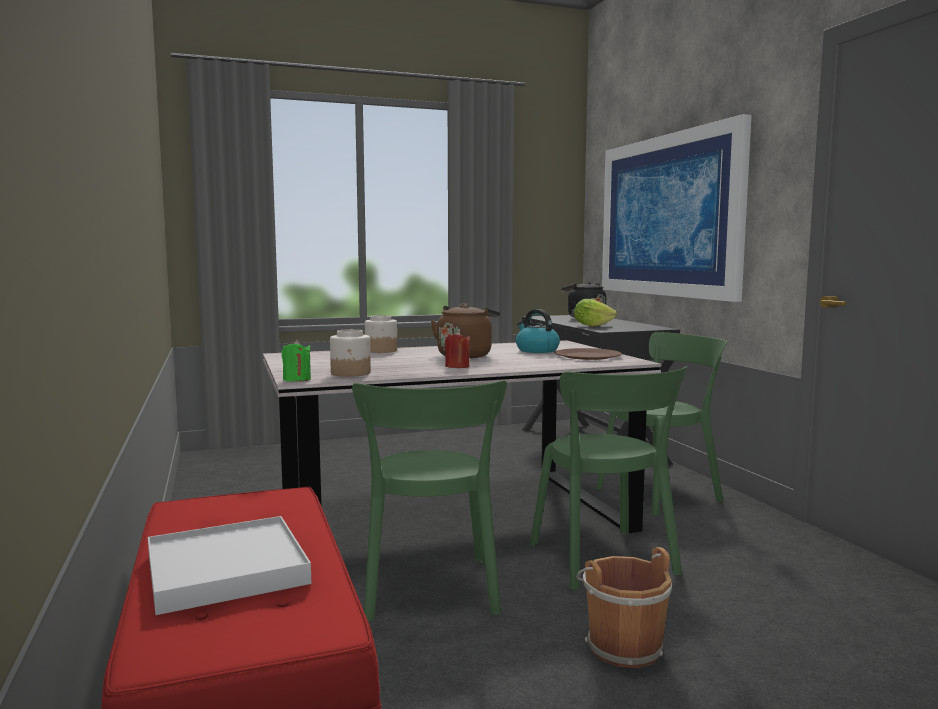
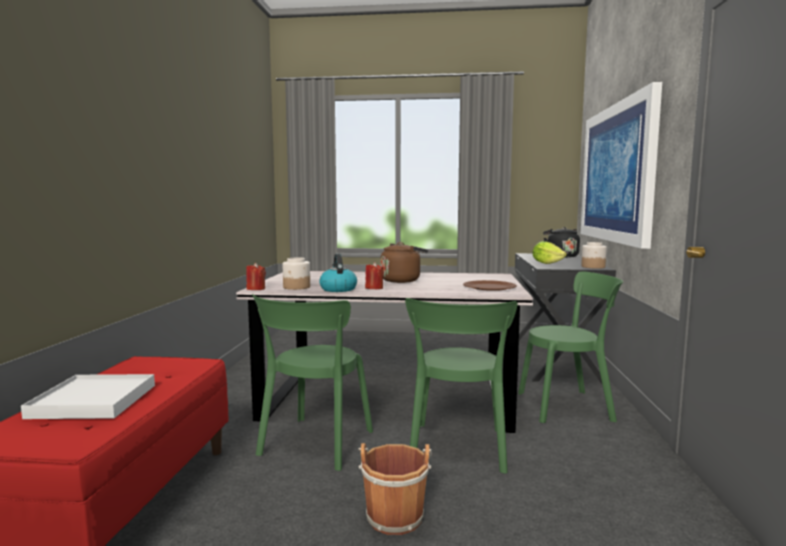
camera: 25 degrees right, 0 degrees up
green candle [282,339,311,382] -> red candle [246,263,266,290]
jar [365,315,397,353] -> jar moved to [581,242,607,269]
kettle [516,309,560,353] -> kettle moved to [319,254,357,292]

